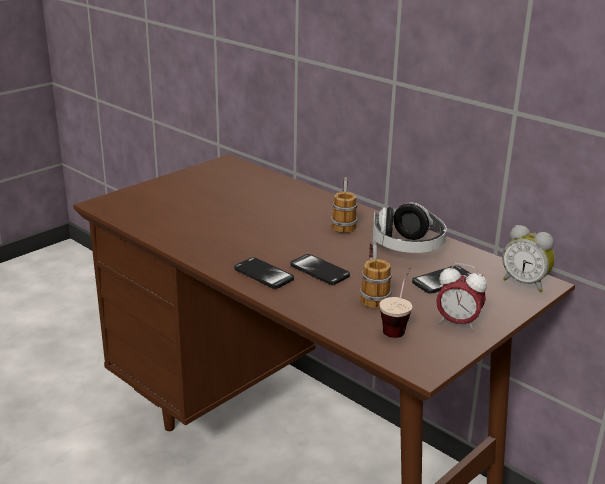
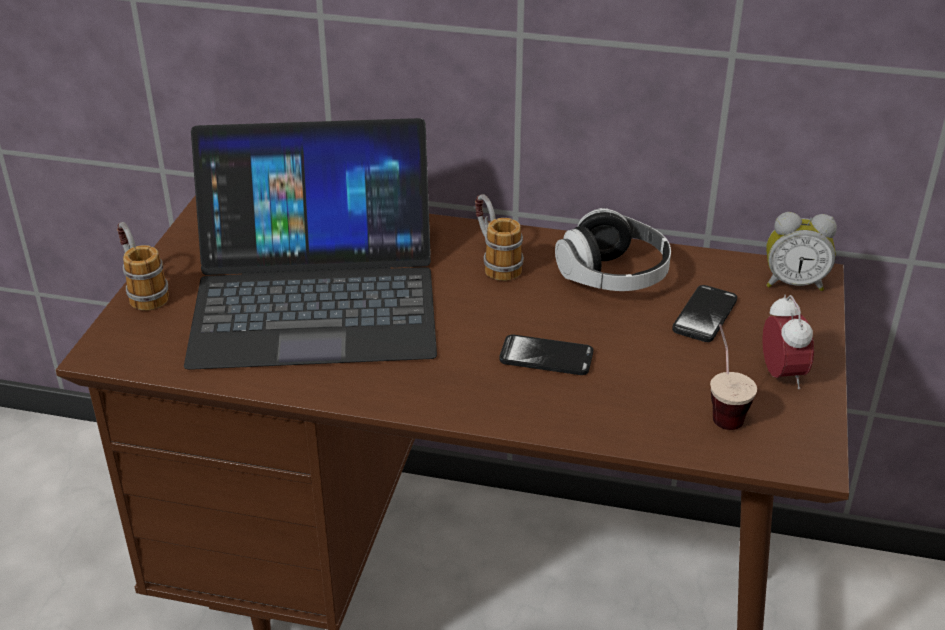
camera: 30 degrees left, 10 degrees up
phone [235,257,294,289] -> none
mug [360,240,392,308] -> mug moved to [117,222,169,311]
alarm clock [436,263,487,331] -> alarm clock turned 90 degrees counterclockwise [762,294,814,389]
none -> laptop [184,118,437,370]

